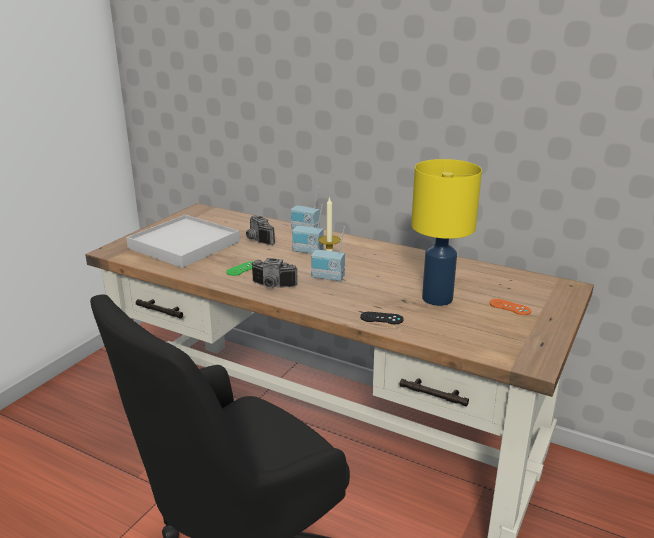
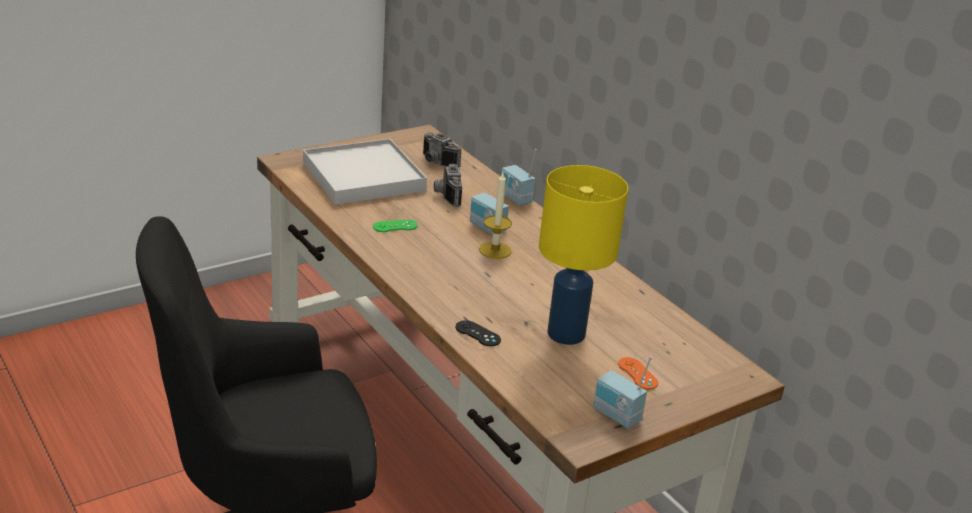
camera: 25 degrees right, 5 degrees up
camera [251,258,298,288] -> camera moved to [423,133,461,168]
radio [311,226,345,281] -> radio moved to [593,356,652,429]

